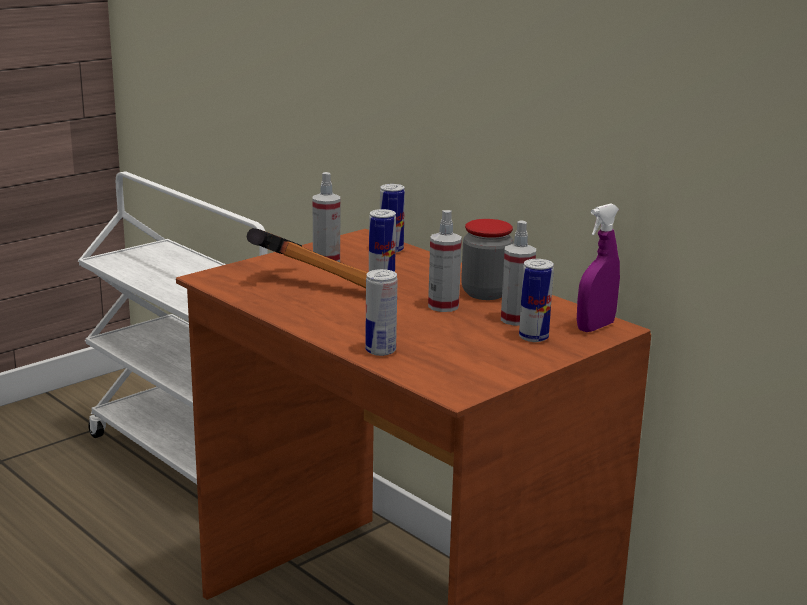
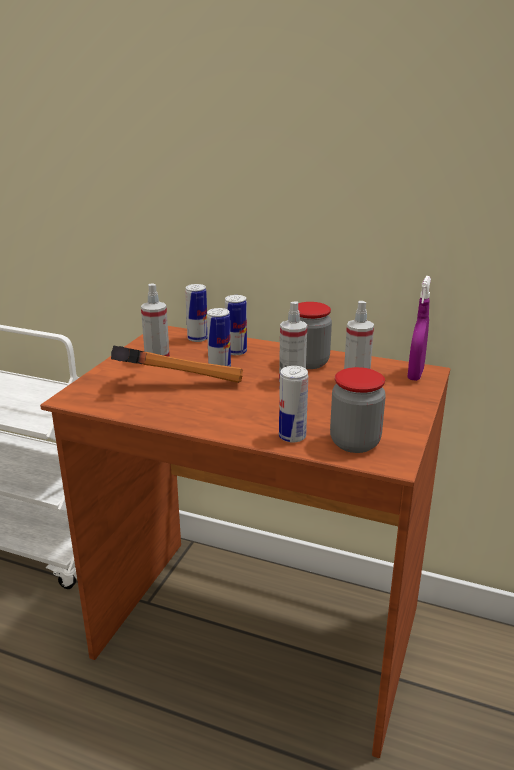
camera: 25 degrees left, 5 degrees up
can [519,259,554,342] -> can moved to [225,295,247,355]
none -> jar [330,367,386,453]

